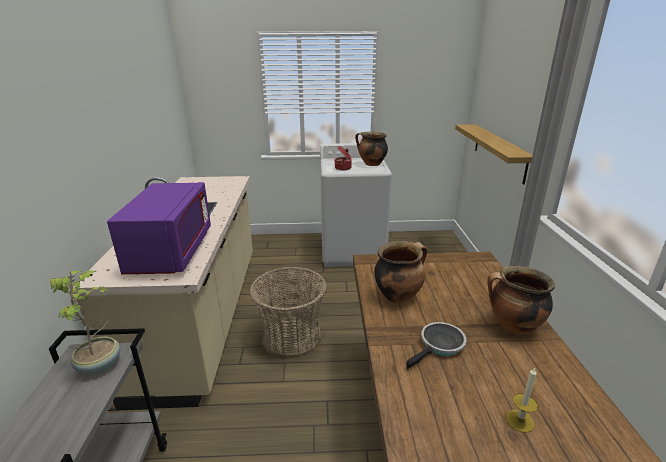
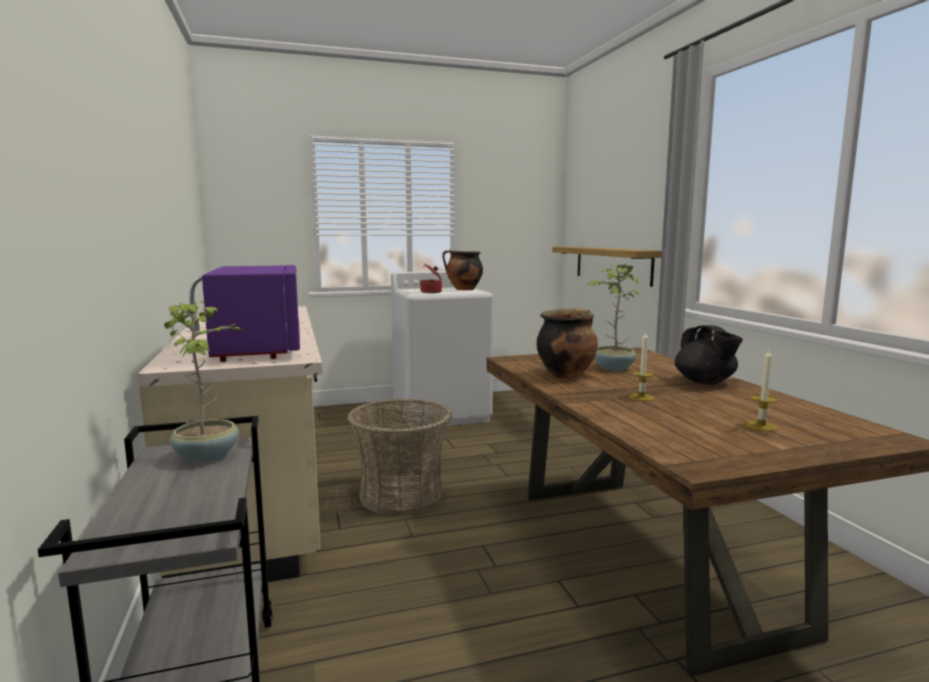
camera: 15 degrees left, 15 degrees down
frying pan [406,322,466,369] -> candle [629,331,655,401]
cooking pot [487,266,555,334] -> black teapot [674,325,743,385]
none -> potted plant [588,264,639,371]

